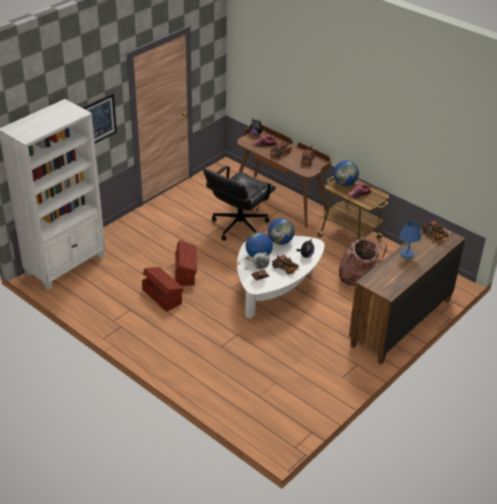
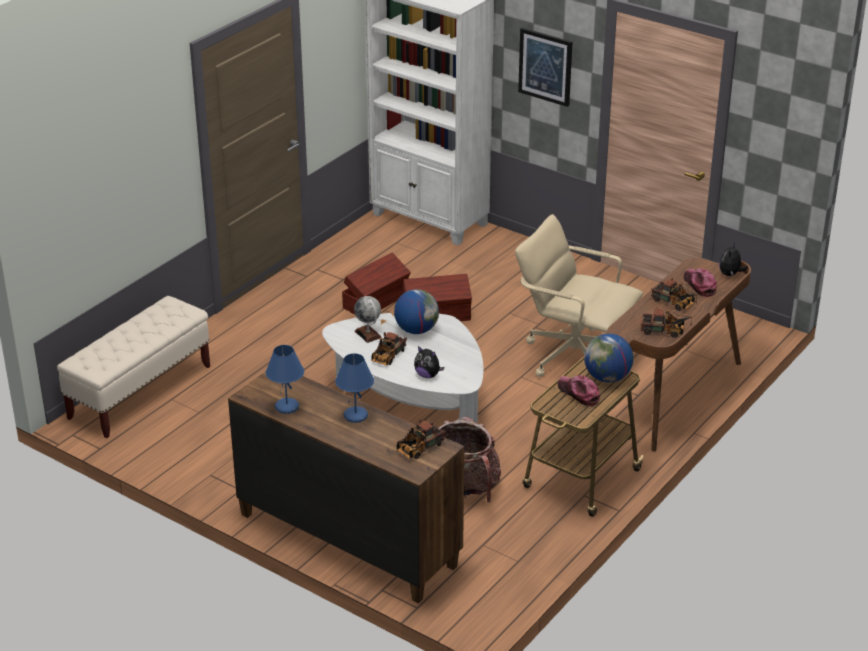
camera: 85 degrees right, 5 degrees down
black office chair [203,166,276,241] -> beige office chair [515,214,643,377]
globe [268,218,295,245] -> none
none -> beige bench [57,296,210,438]
none -> blue table lamp [266,345,304,414]

